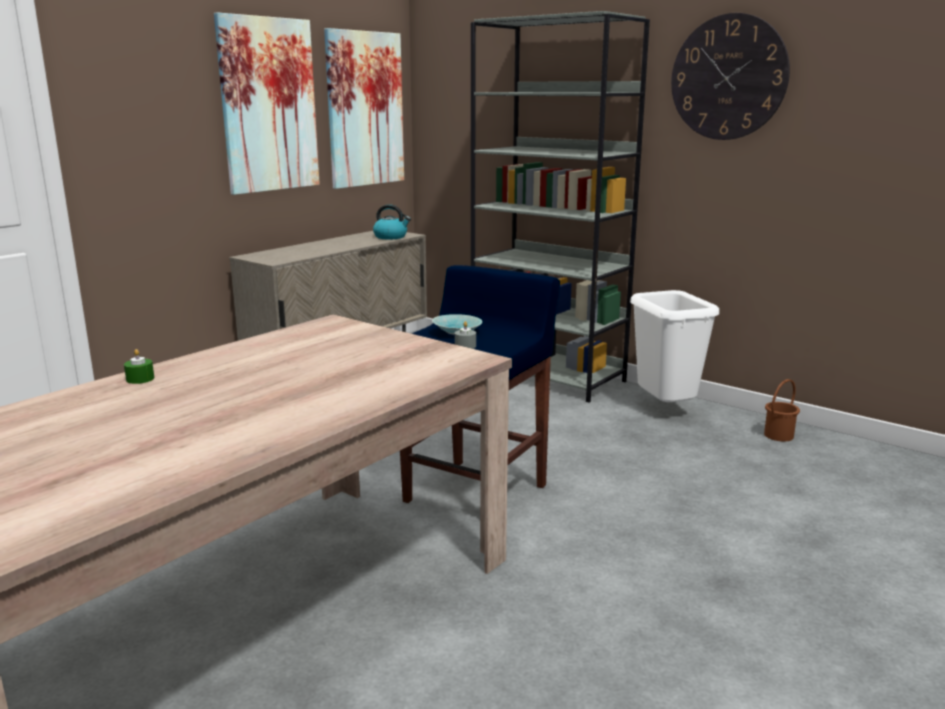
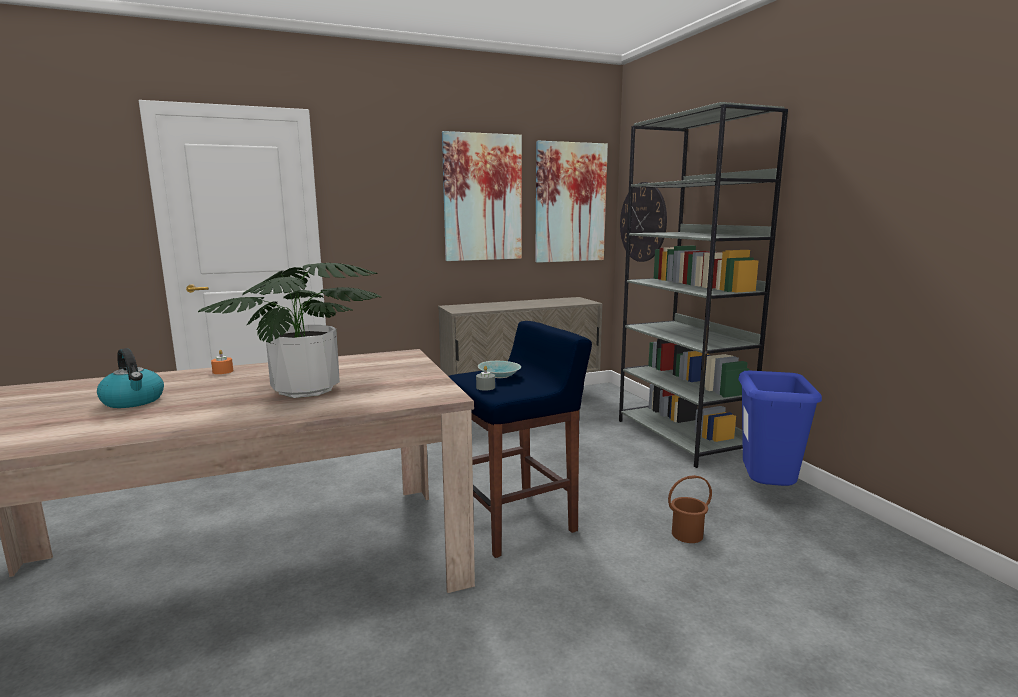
camera: 30 degrees right, 5 degrees down
green candle [124,349,154,384] -> orange candle [211,350,233,374]
kettle [373,204,411,240] -> kettle moved to [97,348,164,408]
white trash can [630,290,719,402] -> blue trash can [738,371,822,486]
wall clock [671,13,790,140] -> wall clock moved to [620,182,667,262]
brown bucket [764,379,800,442] -> brown bucket moved to [668,475,712,543]
none -> potted plant [198,263,381,398]

